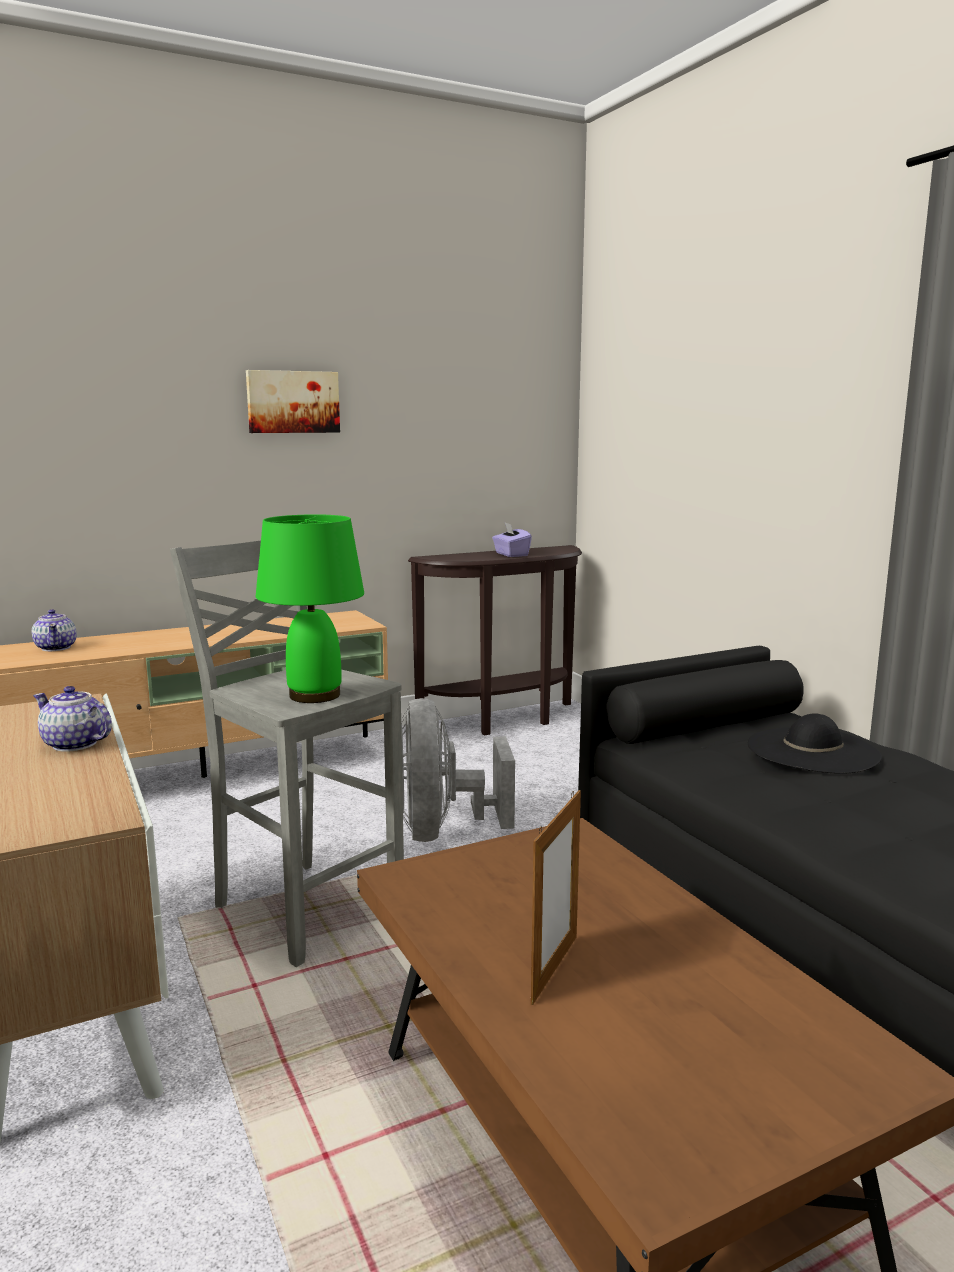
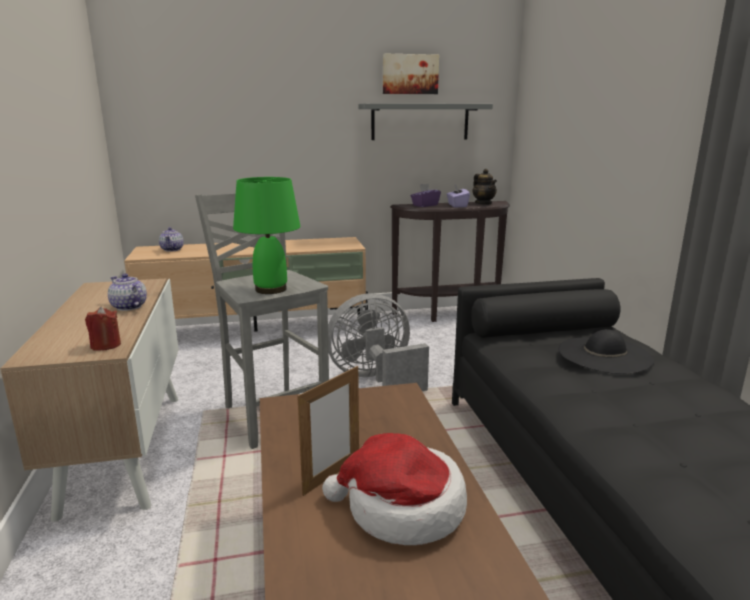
camera: 15 degrees right, 5 degrees up
picture [246,370,340,433] -> picture moved to [383,53,439,94]
grey fan [401,698,515,842] -> grey fan turned 60 degrees clockwise [328,293,429,391]
none -> red candle [85,307,121,351]
none -> hat [322,433,467,545]
none -> grey shelf [358,103,493,140]
none -> purple tissue box [411,184,441,207]
none -> teapot [472,169,497,205]

